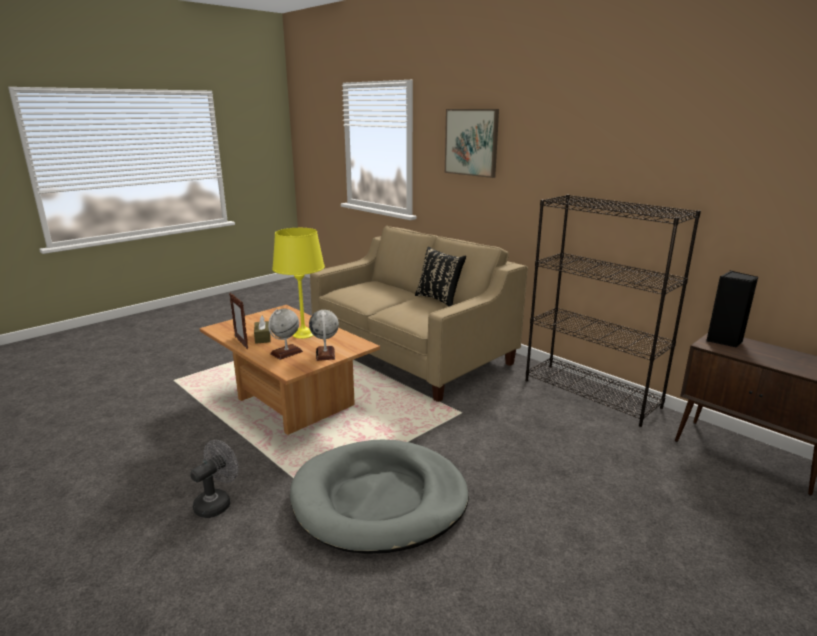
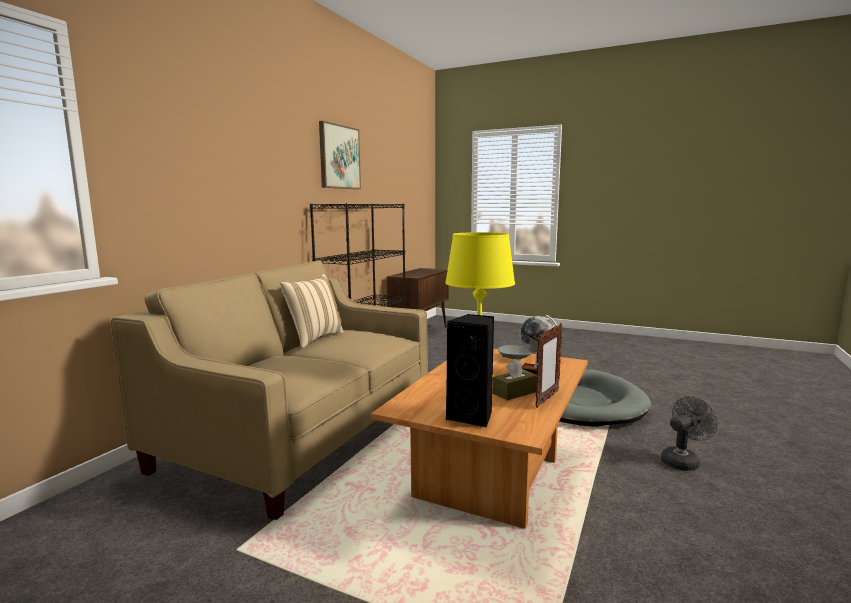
camera: 110 degrees left, 10 degrees down
grey fan [190,440,238,518] -> grey fan turned 135 degrees clockwise [661,396,717,471]
globe [309,310,339,361] -> grey bowl [498,345,532,360]
black pillow [415,247,466,307] -> beige pillow [280,274,344,348]
picture [445,109,499,178] -> picture moved to [319,121,361,189]
black speaker [706,271,758,348] -> black speaker moved to [446,314,494,427]

